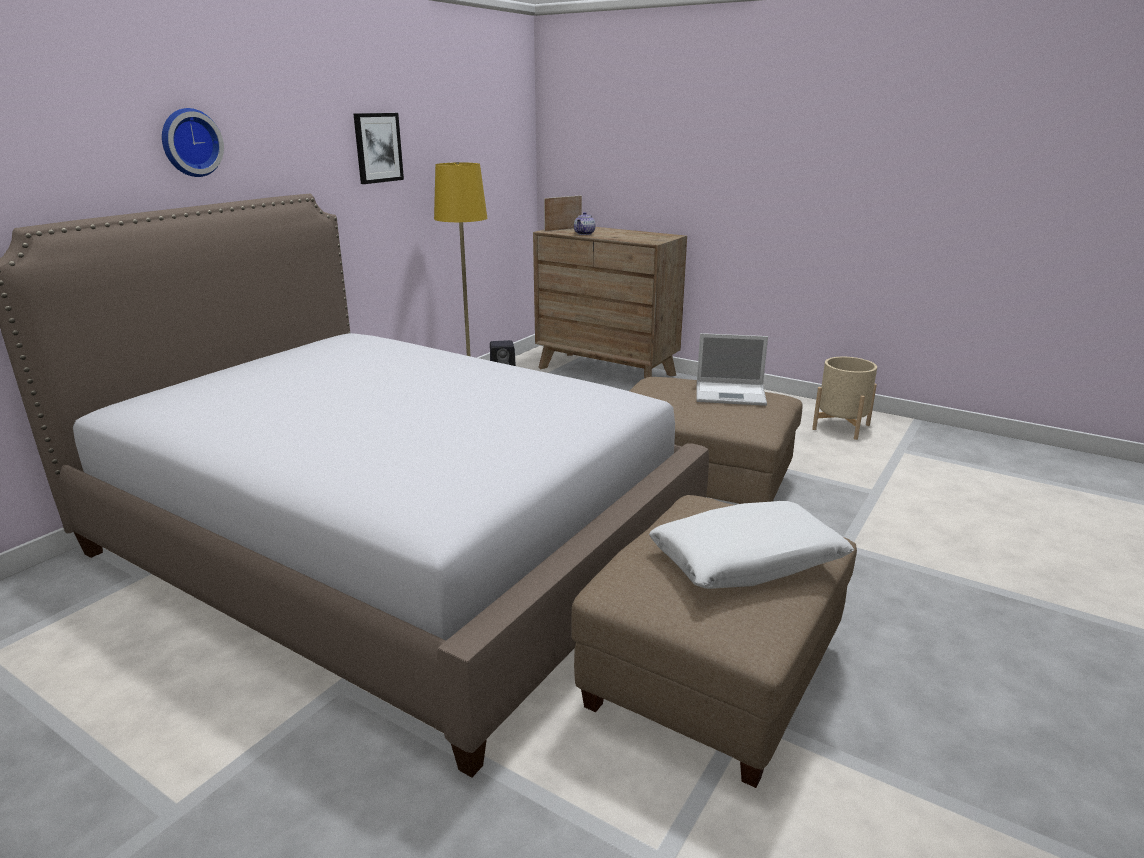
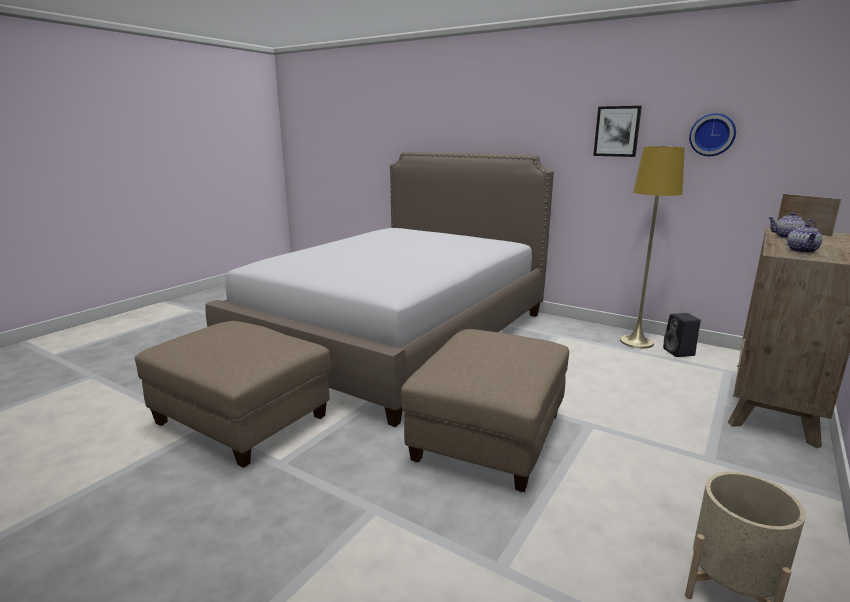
camera: 90 degrees right, 5 degrees down
wall clock [162,108,224,177] -> wall clock moved to [689,113,736,156]
white pillow [649,501,854,589] -> none
laptop [696,333,768,406] -> none
none -> teapot [787,223,822,253]

